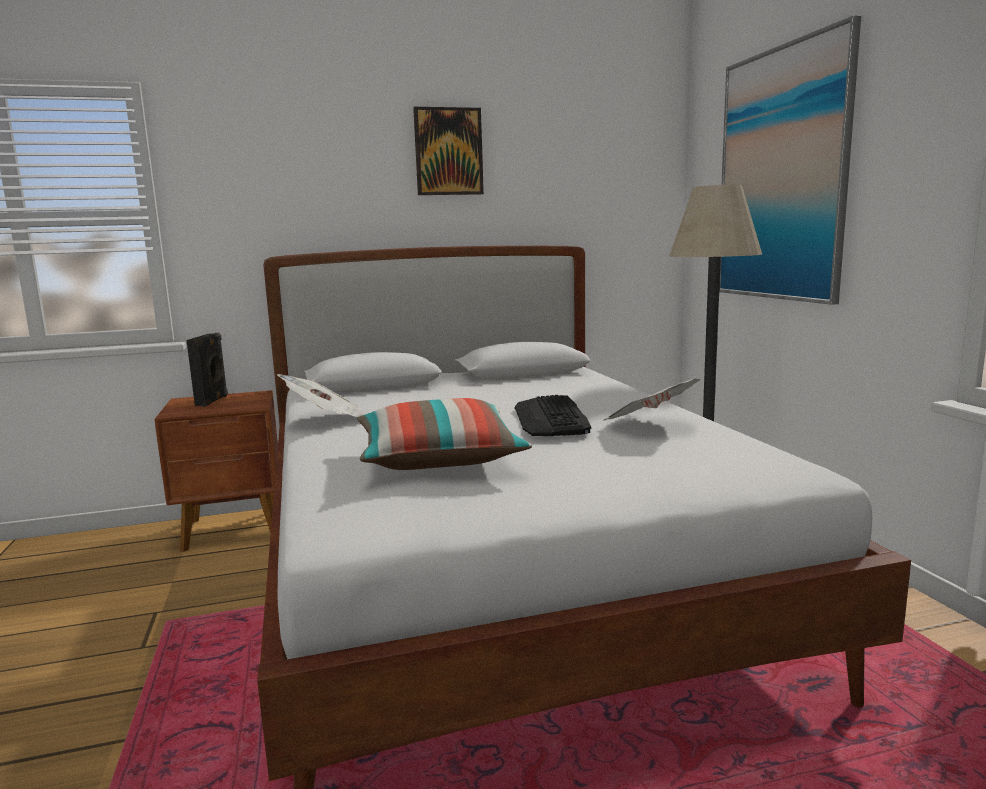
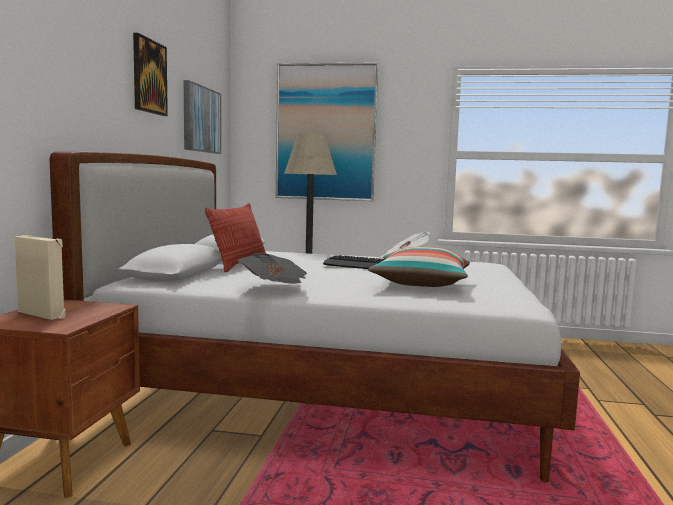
camera: 65 degrees left, 5 degrees down
black speaker [186,333,228,407] -> beige speaker [14,235,65,320]
none -> picture [184,80,221,154]
none -> pillow [205,203,266,273]

